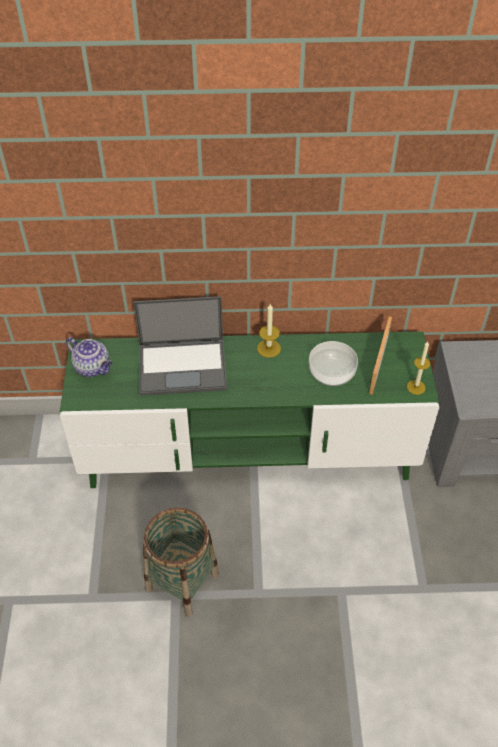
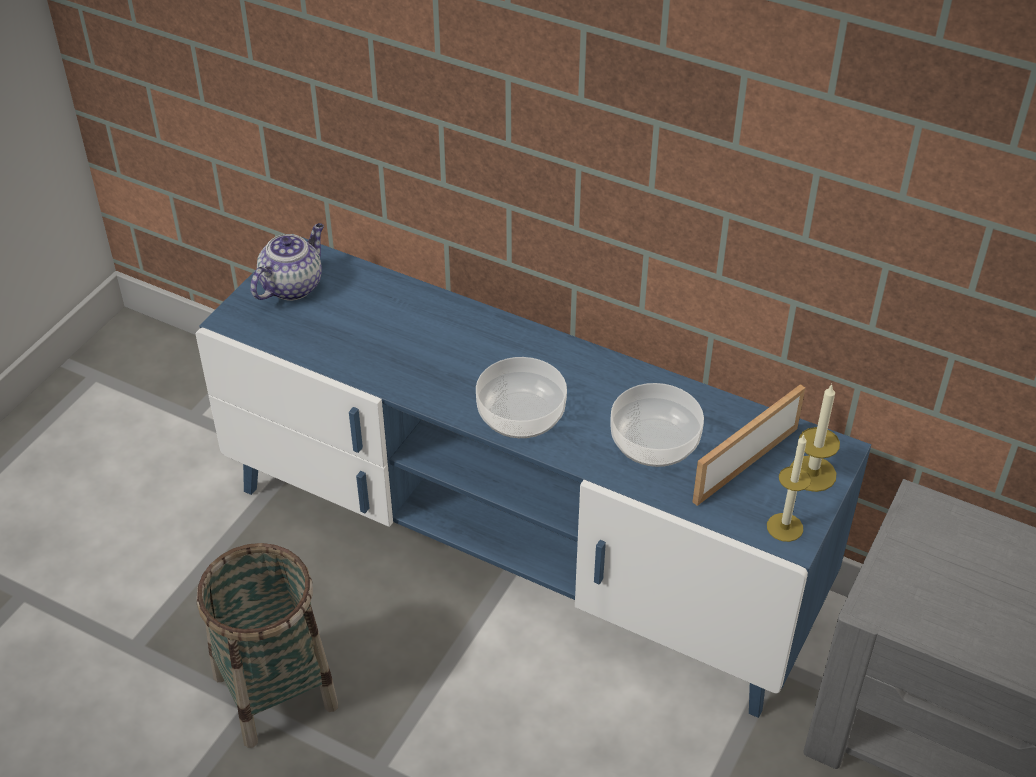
camera: 30 degrees right, 5 degrees down
green tv stand [60,331,439,488] -> blue tv stand [196,234,871,718]
teapot [66,337,113,377] -> teapot turned 120 degrees counterclockwise [250,223,324,301]
laptop [133,296,227,396] -> none
candle [257,304,281,358] -> candle moved to [790,383,840,492]
none -> bowl [476,357,567,438]

